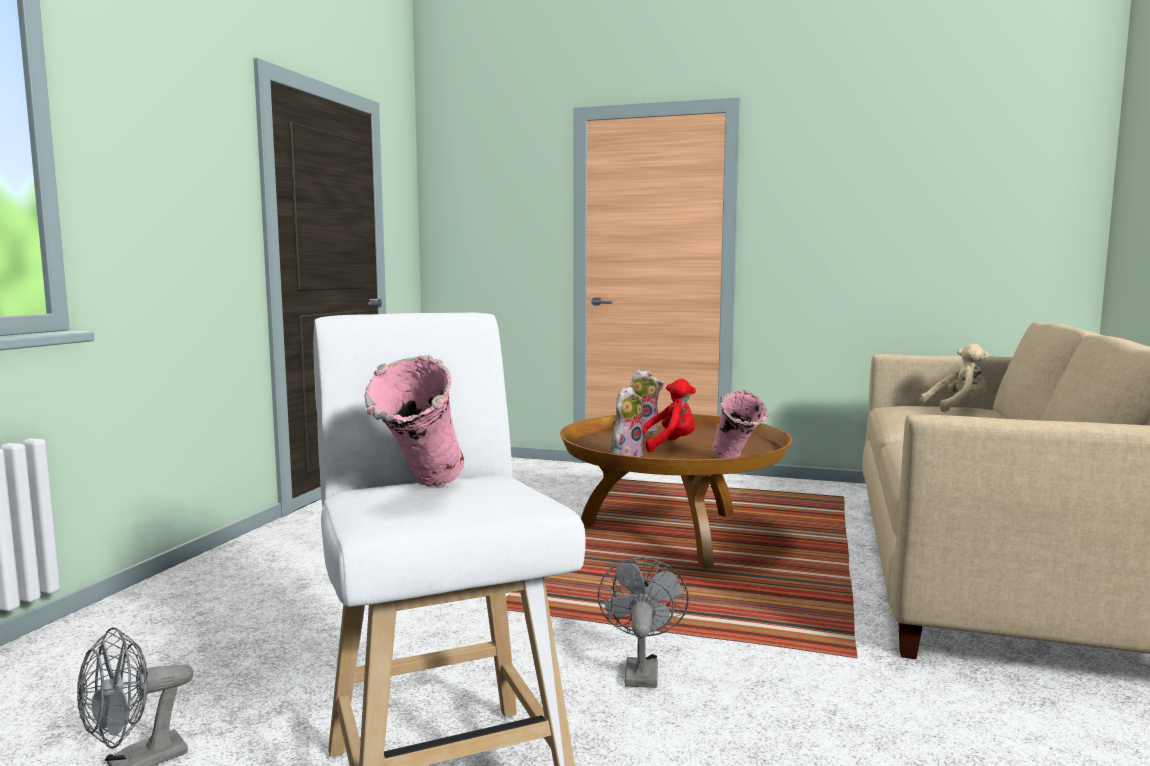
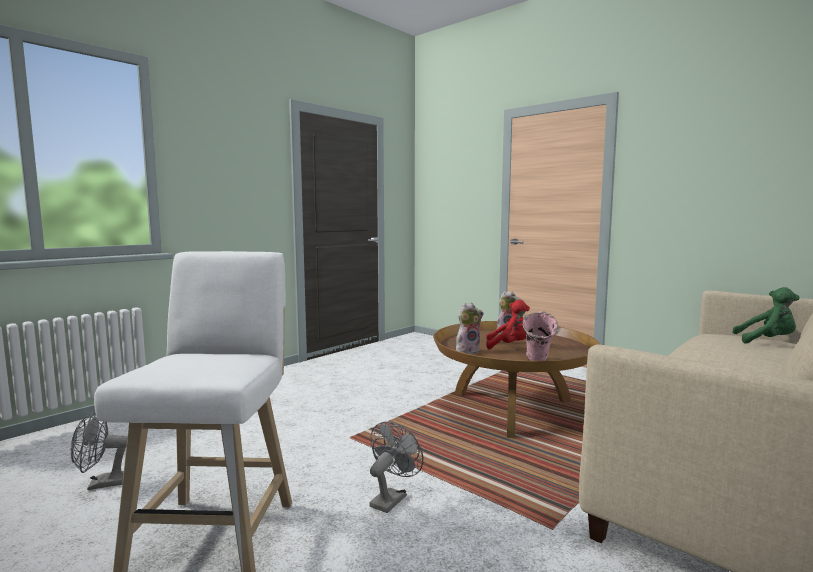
camera: 25 degrees right, 0 degrees up
pink vase [364,355,464,487] -> none
beige plush toy [920,344,989,412] -> green plush toy [732,287,800,344]

